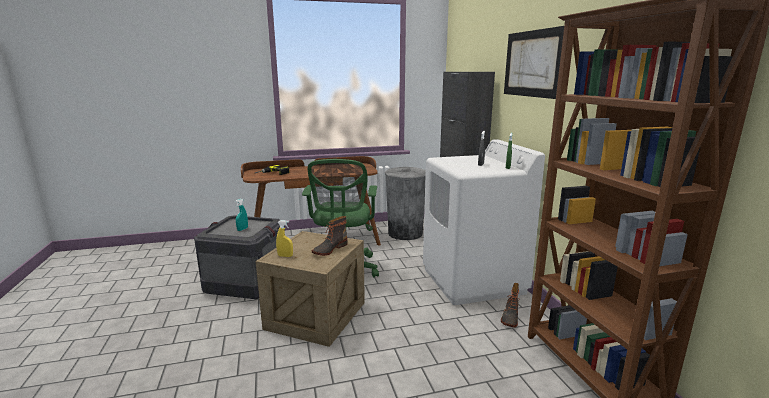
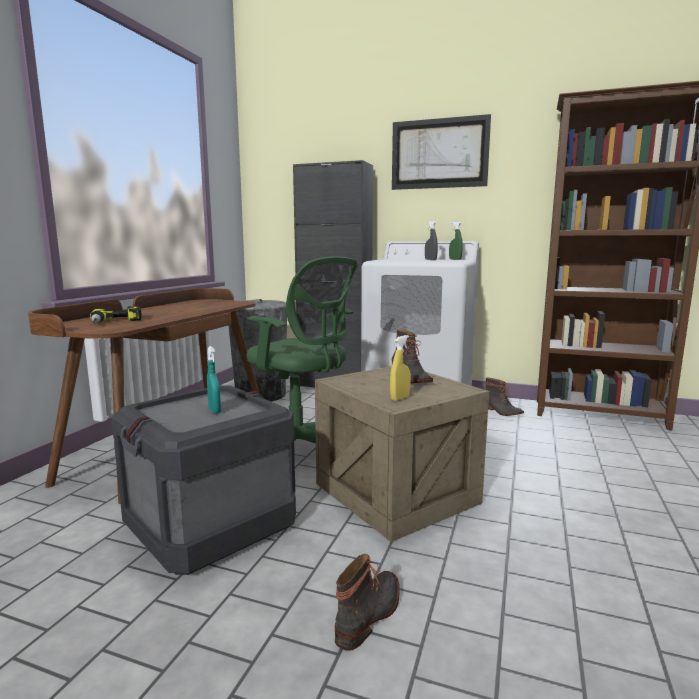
camera: 55 degrees left, 5 degrees down
none -> boot [335,554,400,651]

